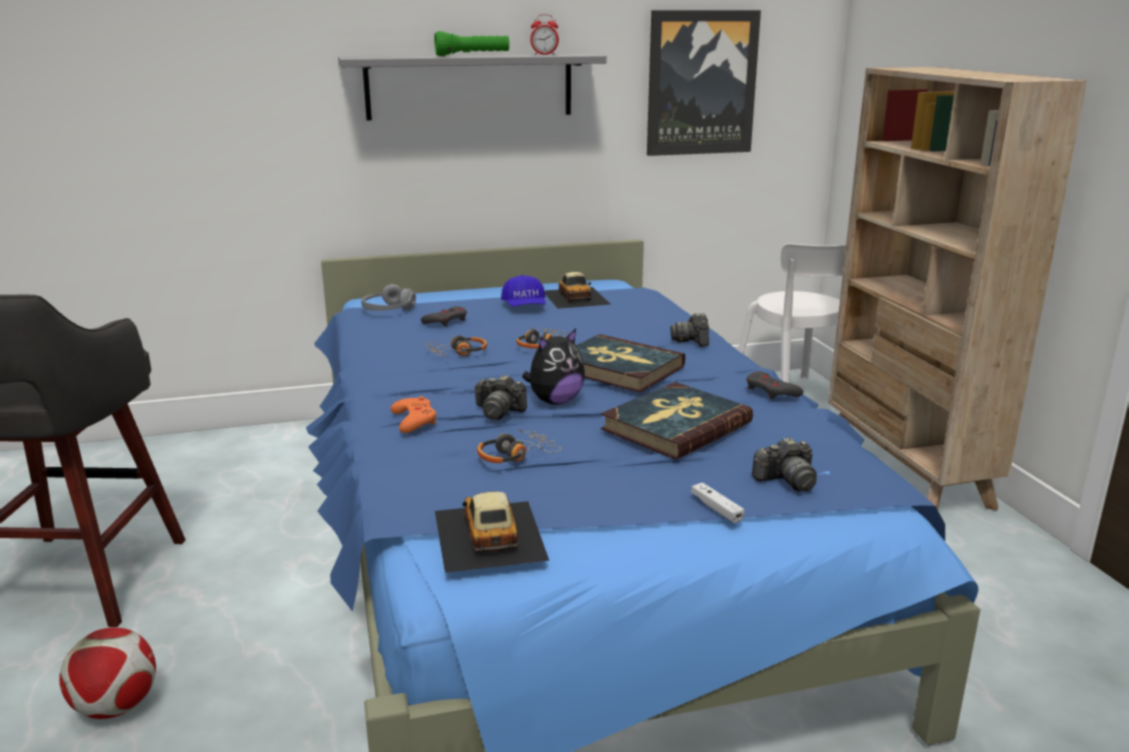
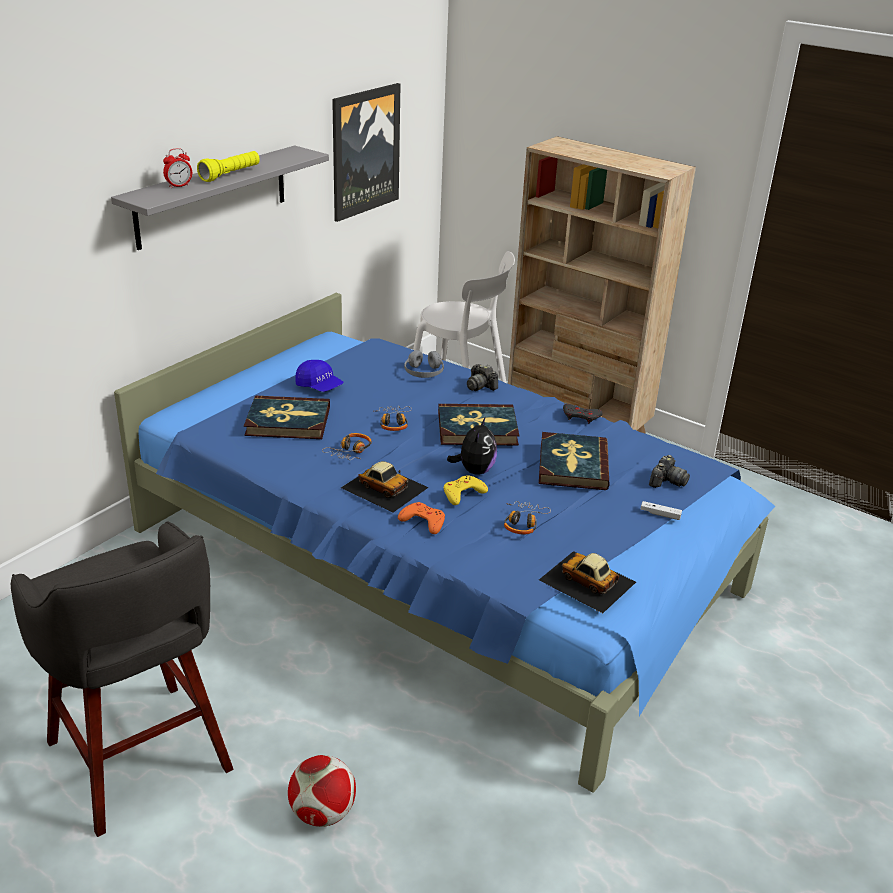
camera: 40 degrees left, 10 degrees up
grey headphones [361,284,416,311] -> grey headphones moved to [404,350,444,378]
grey game controller [421,306,467,326] -> book [244,396,330,439]
green flashlight [435,31,509,56] -> yellow flashlight [197,151,260,182]
camera [474,375,527,420] -> yellow game controller [444,475,488,505]
alarm clock [530,14,559,55] -> alarm clock moved to [163,148,192,188]
toy car [545,272,610,309] -> toy car moved to [341,461,429,512]

